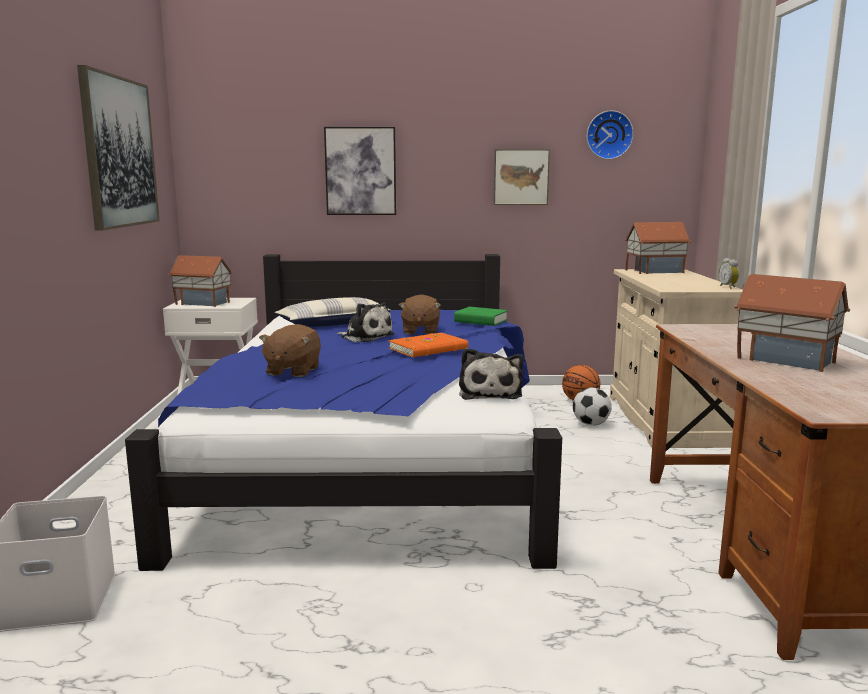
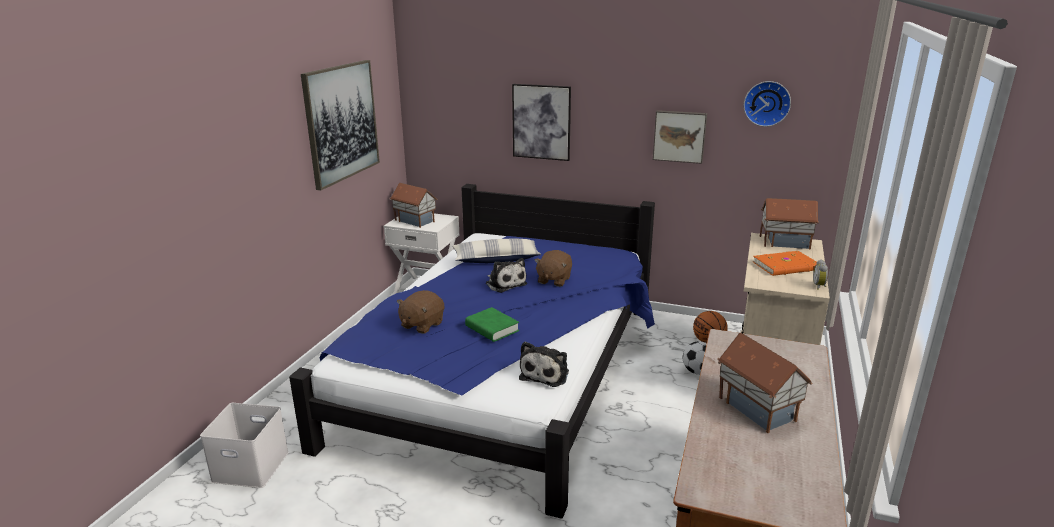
camera: 20 degrees right, 10 degrees up
orange book [388,333,468,357] -> orange book moved to [753,251,817,276]
green book [454,307,508,326] -> green book moved to [465,307,519,342]

